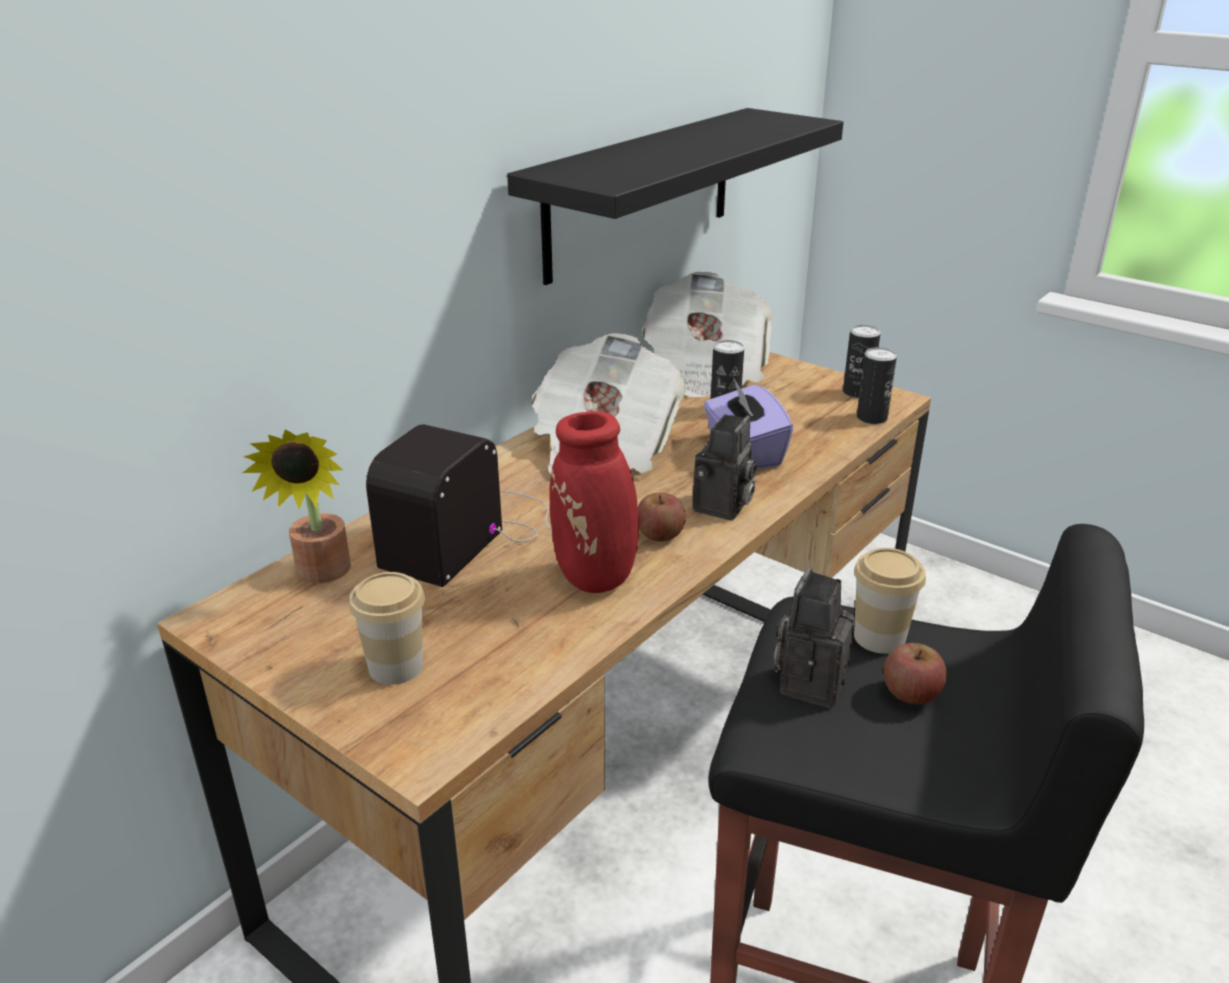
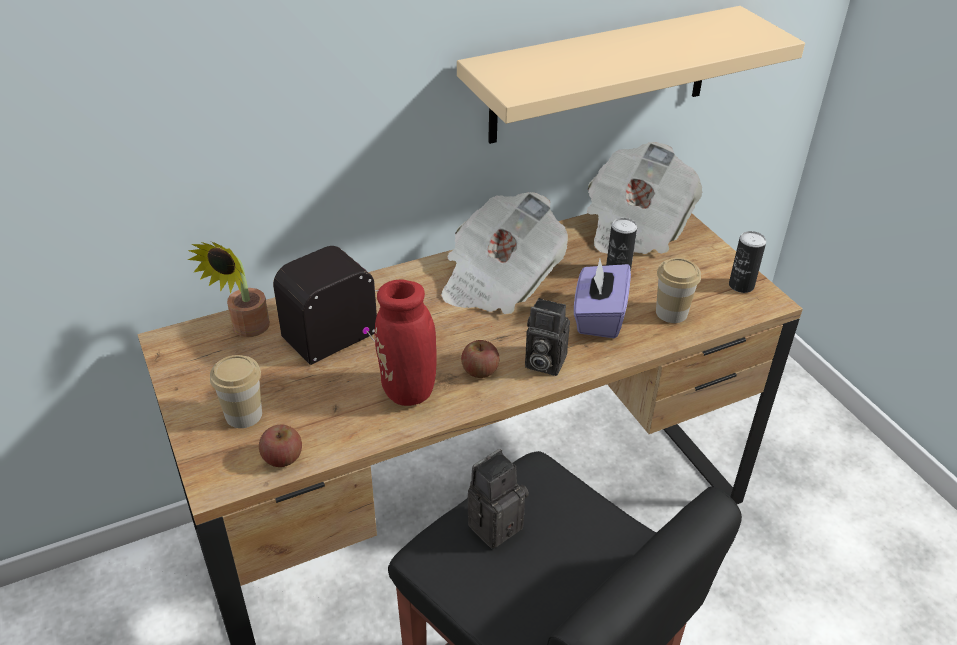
camera: 25 degrees right, 10 degrees up
black shelf [507,108,843,285] -> beige shelf [457,6,805,144]
camera [692,414,757,520] -> camera turned 60 degrees clockwise [525,298,570,376]
cup [854,548,926,654] -> cup moved to [656,258,701,323]
can [857,347,897,424] -> none
apple [883,643,947,704] -> apple moved to [259,425,302,467]

